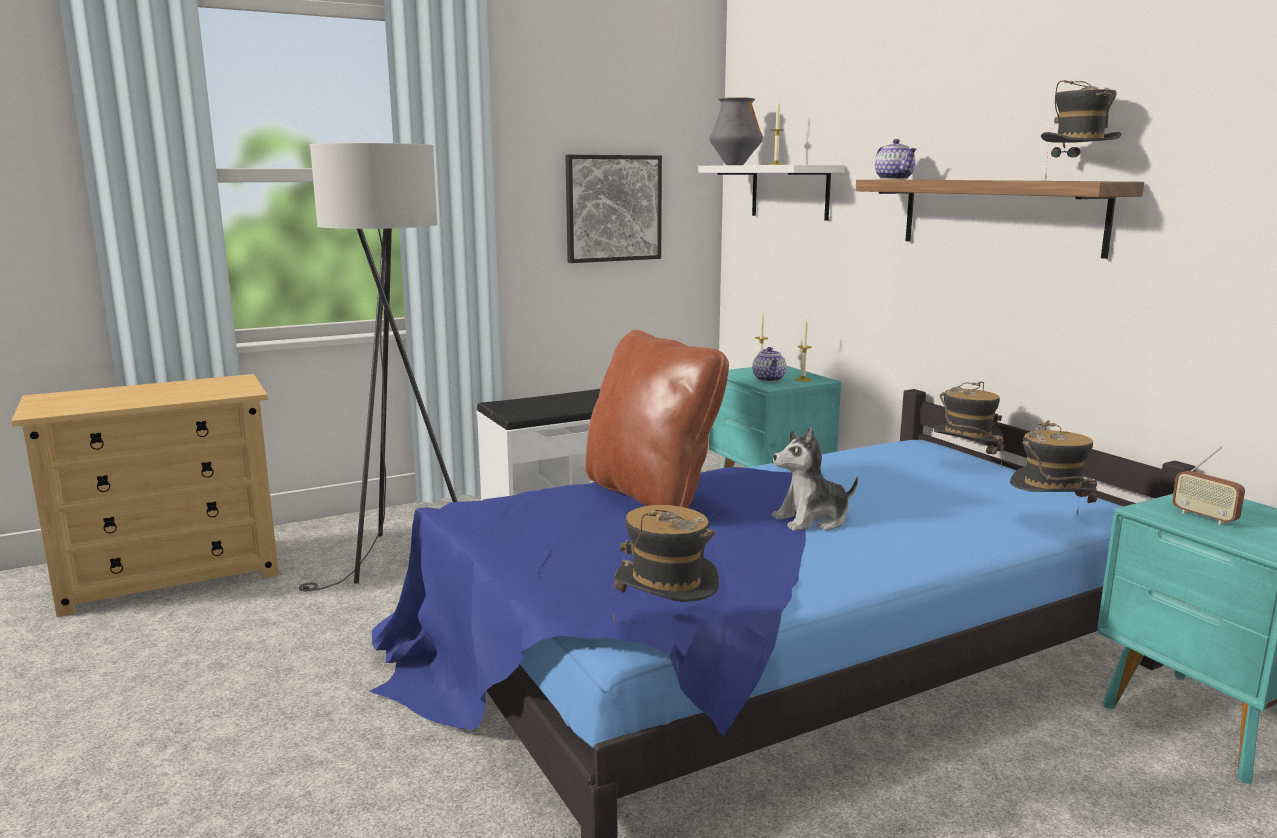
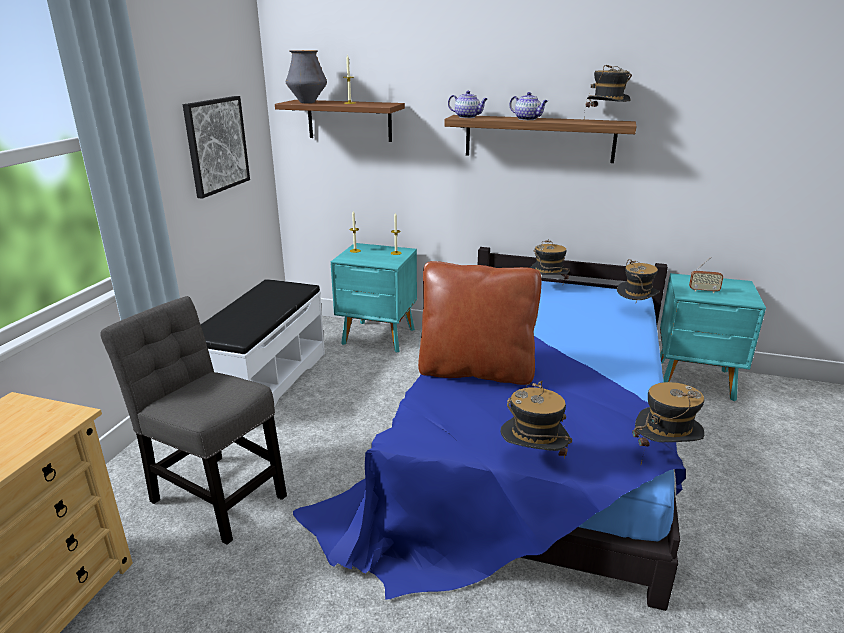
camera: 45 degrees left, 10 degrees up
grey floor lamp [299,143,458,591] -> grey chair [101,296,287,545]
white shelf [698,165,845,221] -> brown shelf [275,100,405,142]
teapot [752,347,787,382] -> teapot moved to [509,92,548,120]
plush toy [771,427,858,531] -> none
none -> hat [501,381,573,459]

